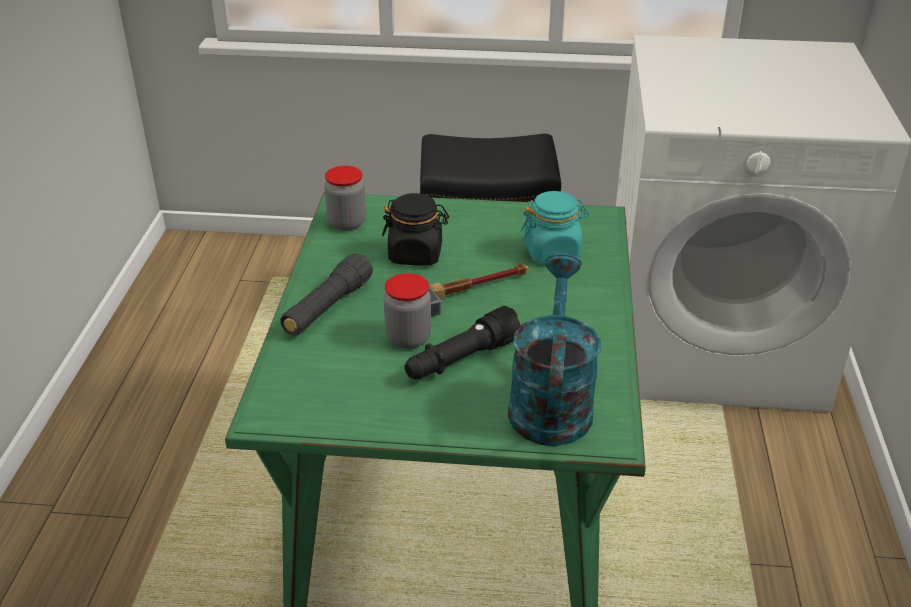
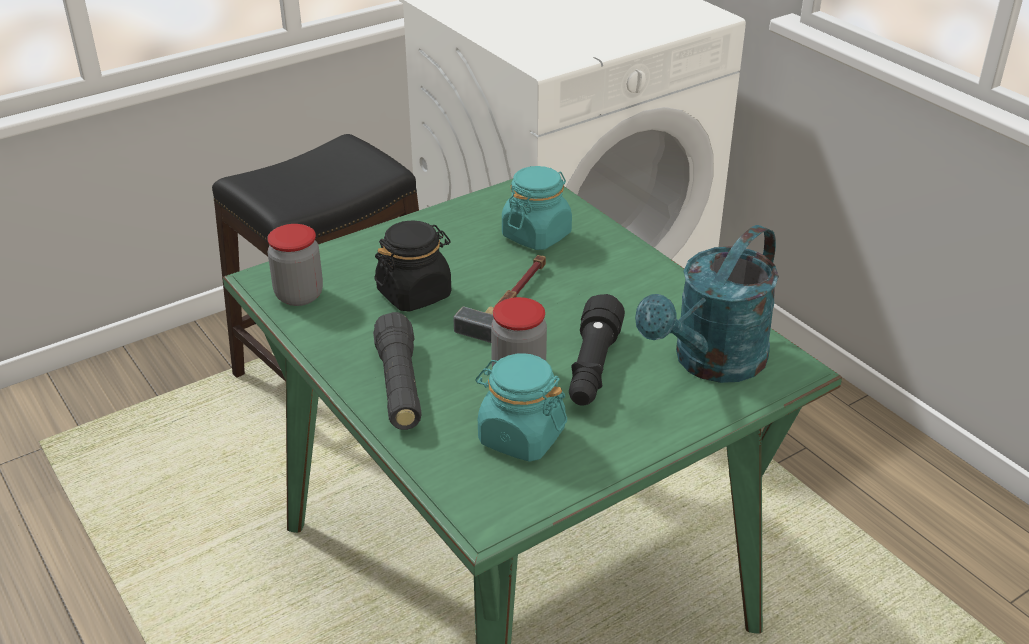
camera: 40 degrees left, 0 degrees up
turquoise watering can [508,253,601,446] -> turquoise watering can turned 105 degrees counterclockwise [635,225,779,383]
none -> turquoise jar [475,353,567,462]

